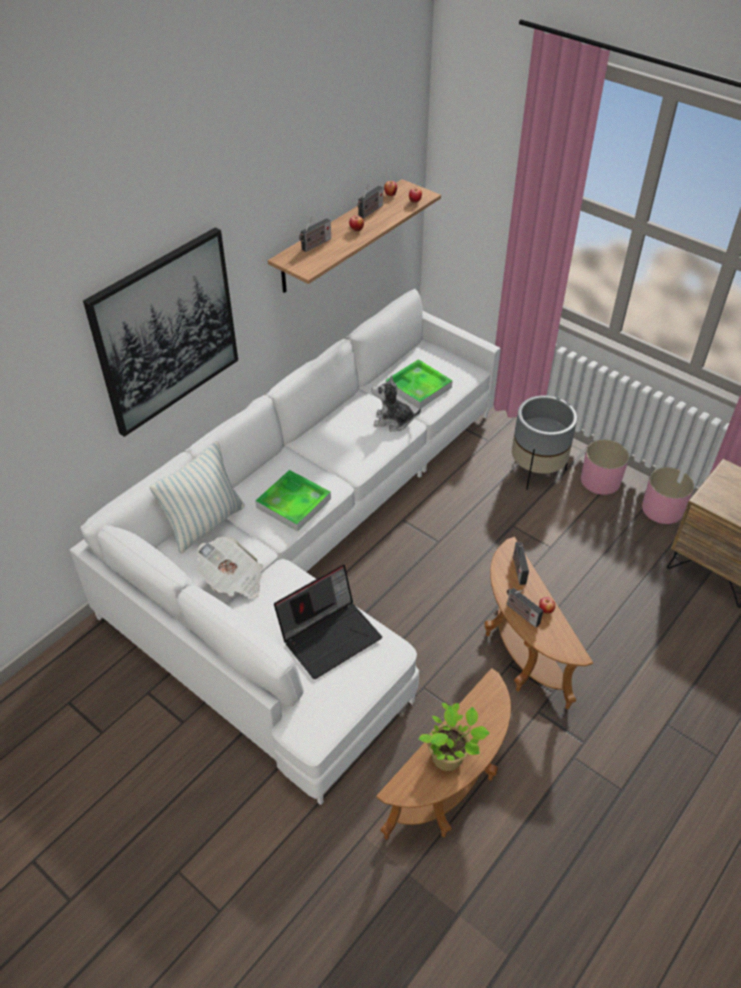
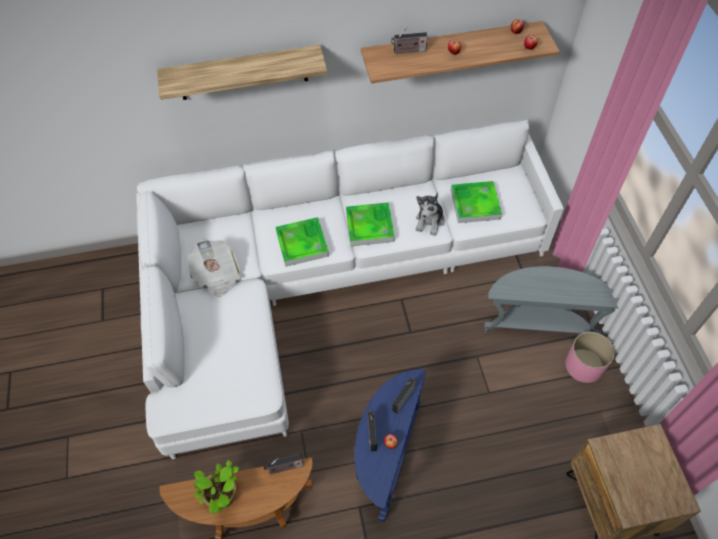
camera: 40 degrees right, 10 degrees up
picture [83,227,238,437] -> shelf [157,45,327,100]
pillow [149,441,245,554] -> none
laptop [274,565,382,679] -> none
radio [357,186,383,219] -> radio moved to [263,453,304,475]
plush toy [371,375,421,432] -> plush toy turned 120 degrees counterclockwise [416,192,445,236]
brown side table [485,537,593,709] -> blue side table [355,369,427,522]
grey planter [512,395,577,490] -> grey side table [484,266,619,334]
pink planter [642,467,694,524] -> none
none -> tray [346,202,395,246]

